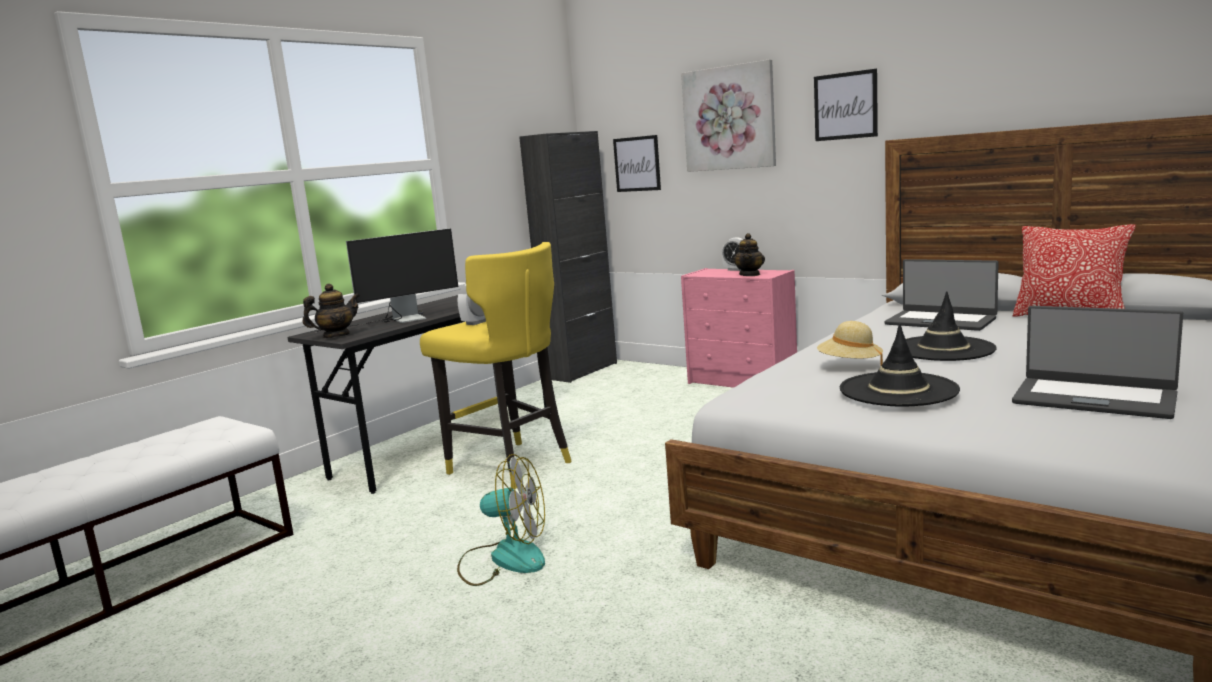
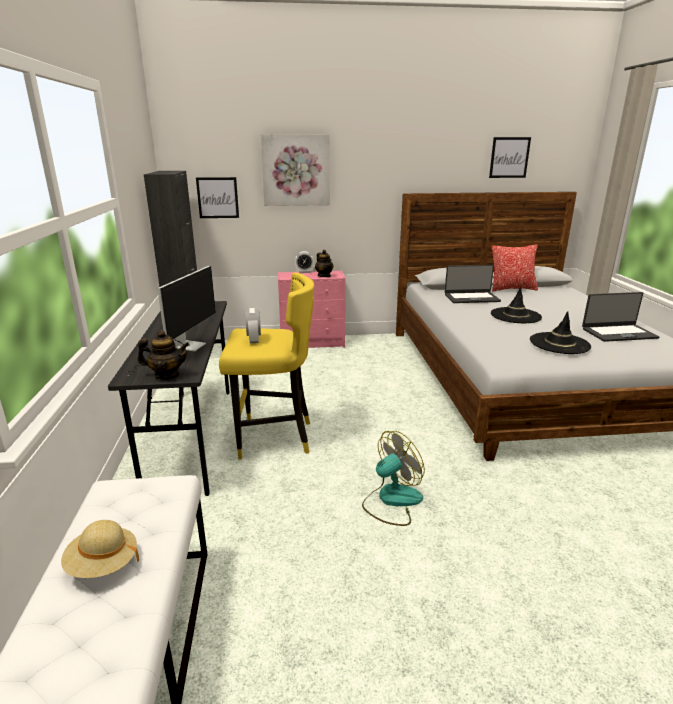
camera: 45 degrees left, 10 degrees up
teapot [303,283,360,338] -> teapot turned 75 degrees clockwise [138,330,190,380]
picture [814,69,878,141] -> picture moved to [489,137,531,178]
beige hat [817,321,883,367] -> beige hat moved to [61,520,139,578]

